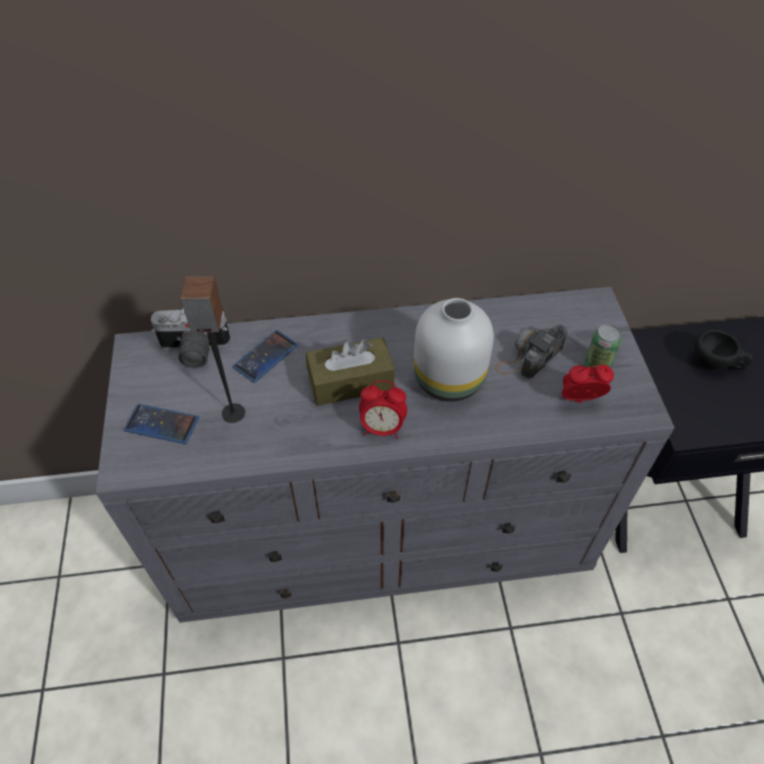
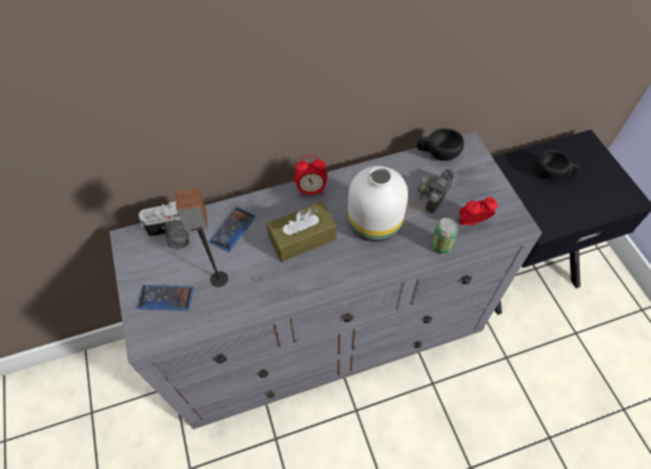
camera: 10 degrees left, 5 degrees up
alarm clock [359,380,407,439] -> alarm clock moved to [294,155,327,197]
can [585,324,622,368] -> can moved to [431,218,458,254]
none -> black cup [417,128,464,161]

